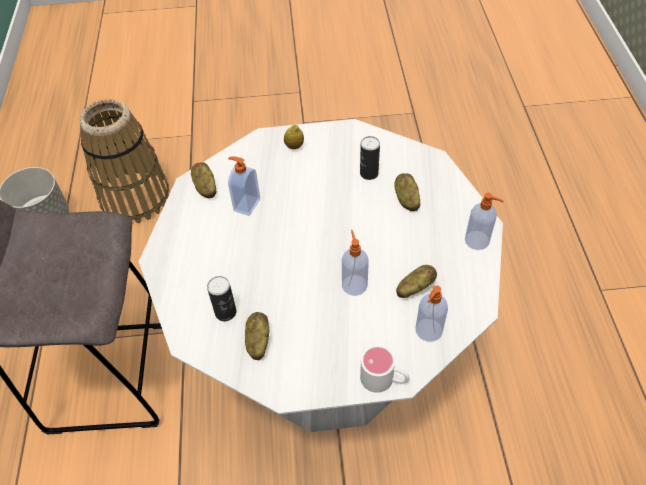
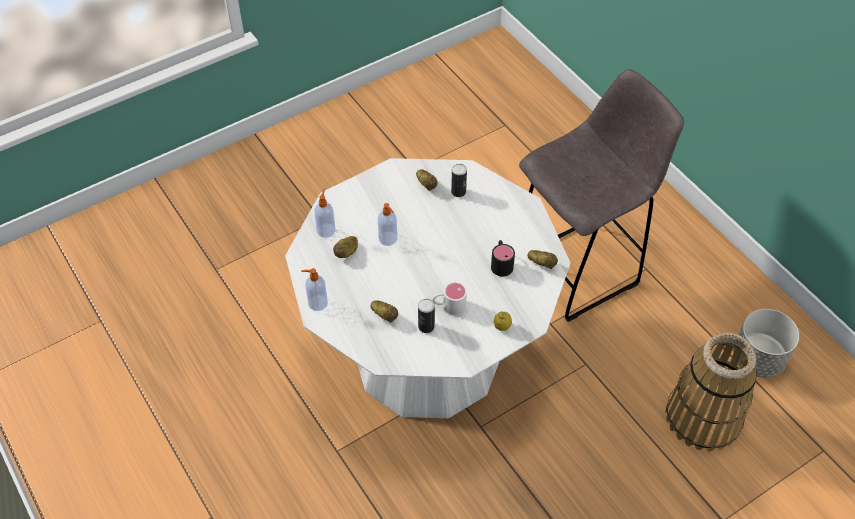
camera: 150 degrees right, 0 degrees up
soap dispenser [228,156,260,216] -> black mug [491,240,515,277]
white mug [360,345,410,393] -> white mug moved to [432,282,467,315]

